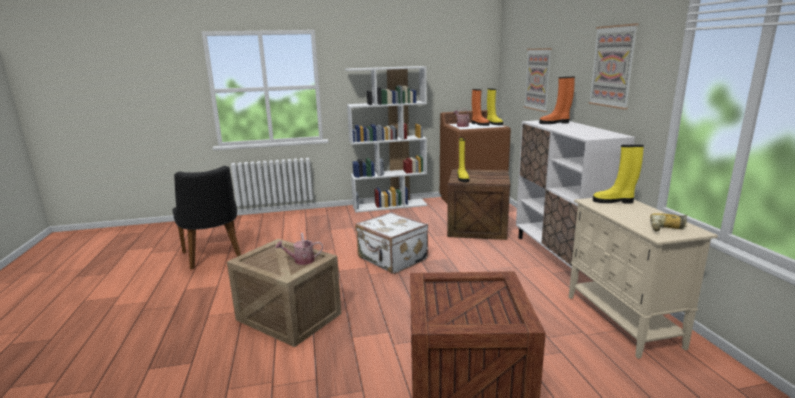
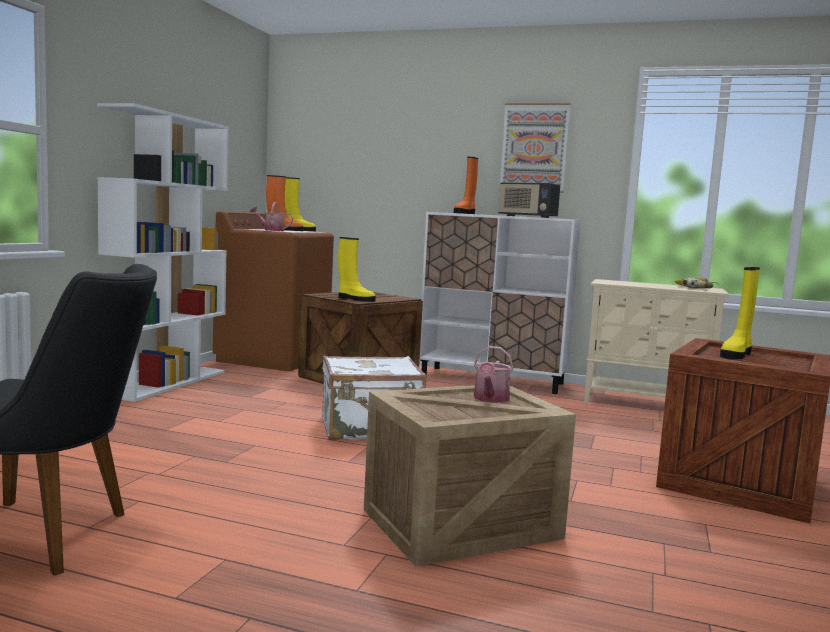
camera: 60 degrees left, 10 degrees down
picture [524,48,552,112] -> none
yellow boot [593,145,644,204] -> yellow boot moved to [720,267,760,359]
none -> radio [497,182,560,218]

